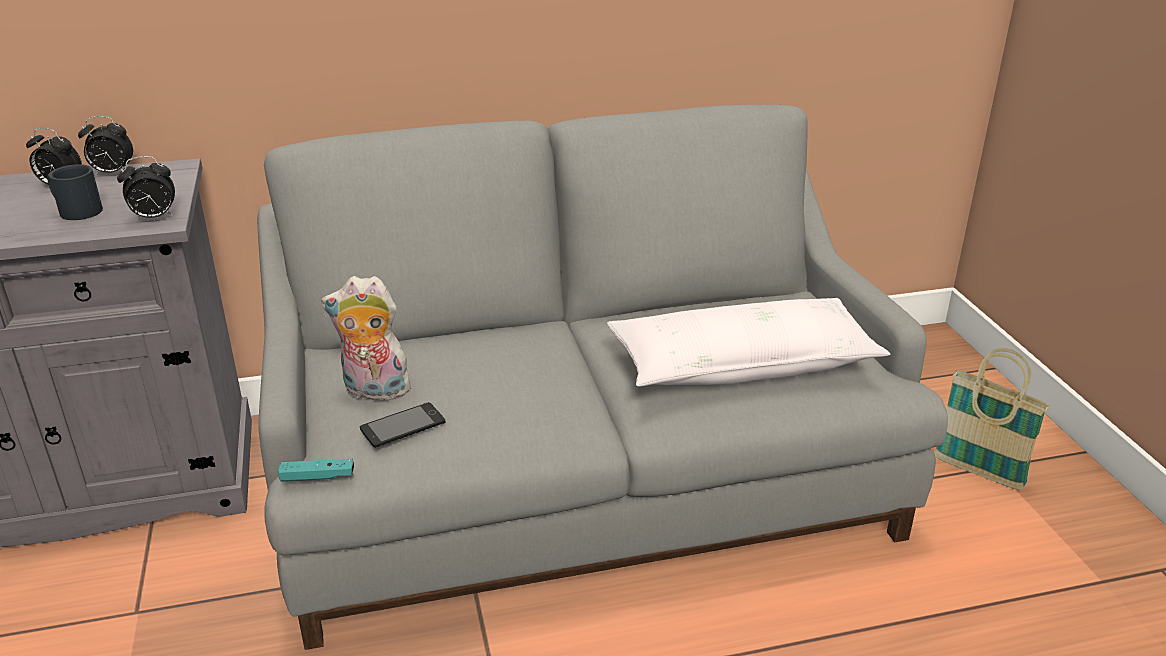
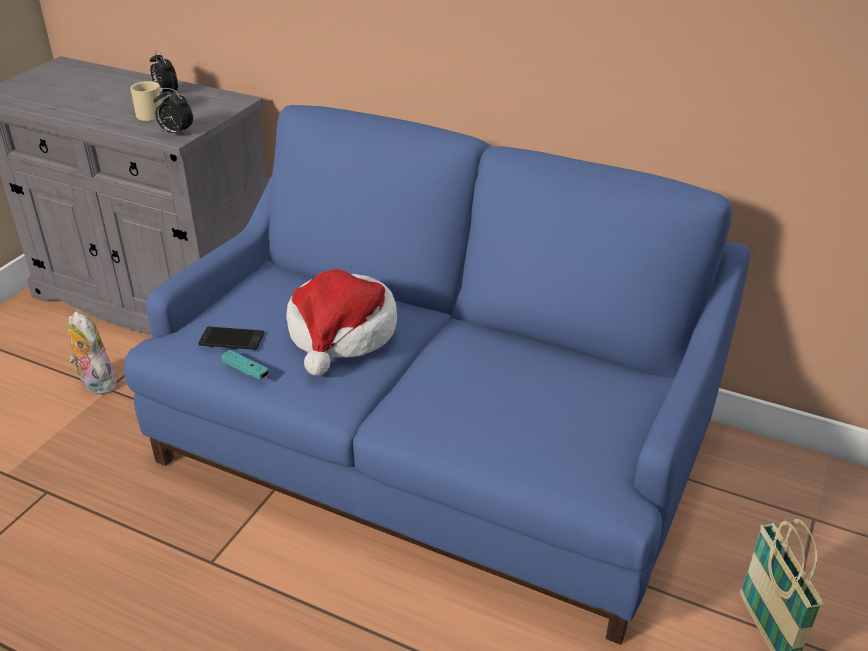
camera: 40 degrees right, 5 degrees up
black mug [47,164,103,220] -> beige mug [130,81,162,121]
alarm clock [78,116,133,175] -> none
grey sofa [257,105,948,650] -> blue sofa [124,105,750,645]
turquoise game controller [278,459,354,482] -> turquoise game controller moved to [221,350,269,380]
plush toy [321,276,414,401] -> plush toy moved to [67,311,120,395]
white pillow [607,298,890,387] -> none
none -> hat [286,269,397,376]

